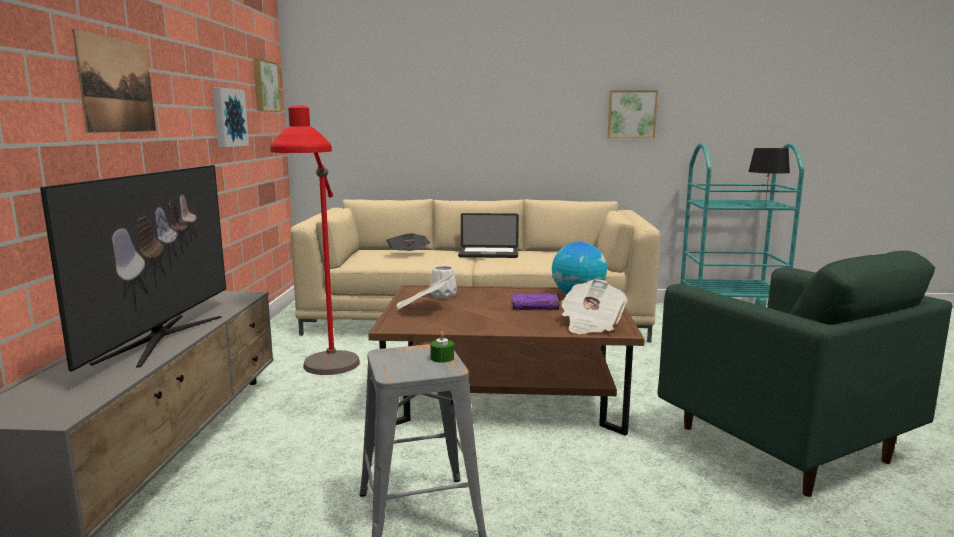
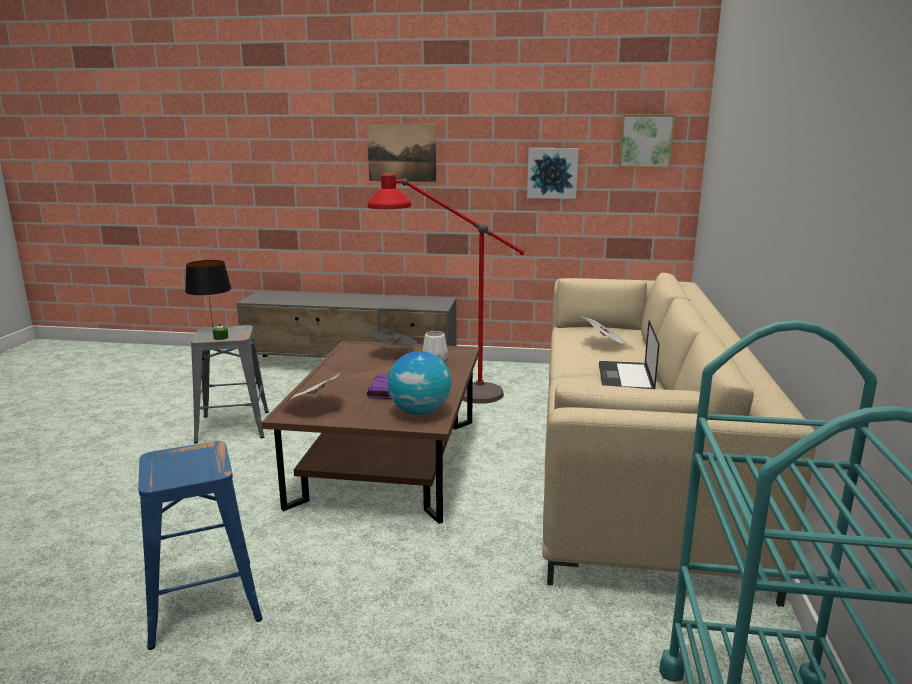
camera: 95 degrees right, 5 degrees up
television [40,165,226,372] -> none
picture [608,90,658,138] -> none
green armchair [658,251,952,497] -> blue stool [138,441,263,650]
black table lamp [748,148,790,207] -> black table lamp moved to [185,260,232,328]

